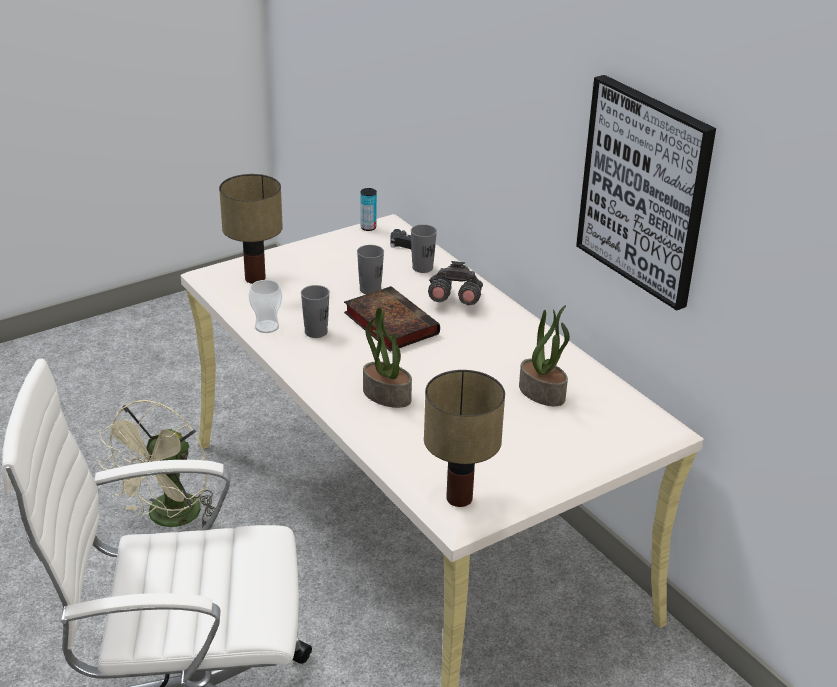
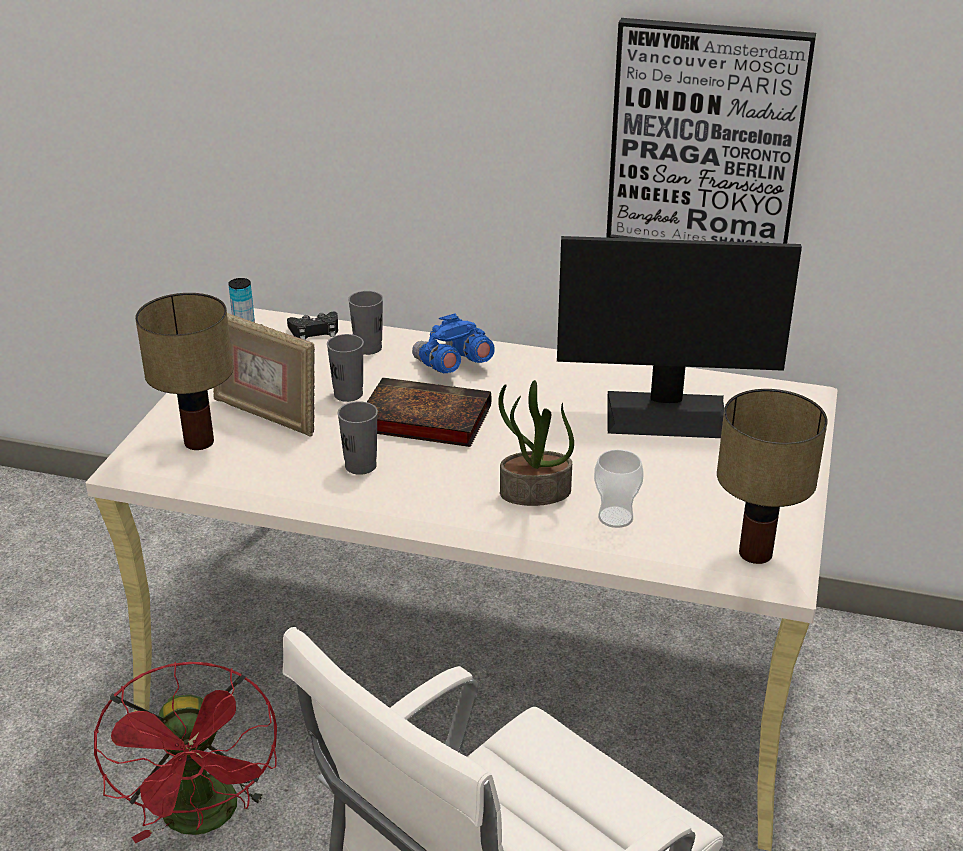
camera: 40 degrees left, 0 degrees up
beige fan [99,400,215,528] -> red fan [94,662,277,843]
cup [249,280,282,333] -> cup moved to [594,449,644,528]
grey binoculars [428,261,483,305] -> blue binoculars [412,313,495,373]
potted plant [519,305,570,406] -> monitor [557,236,802,438]
none -> picture frame [213,313,315,437]

